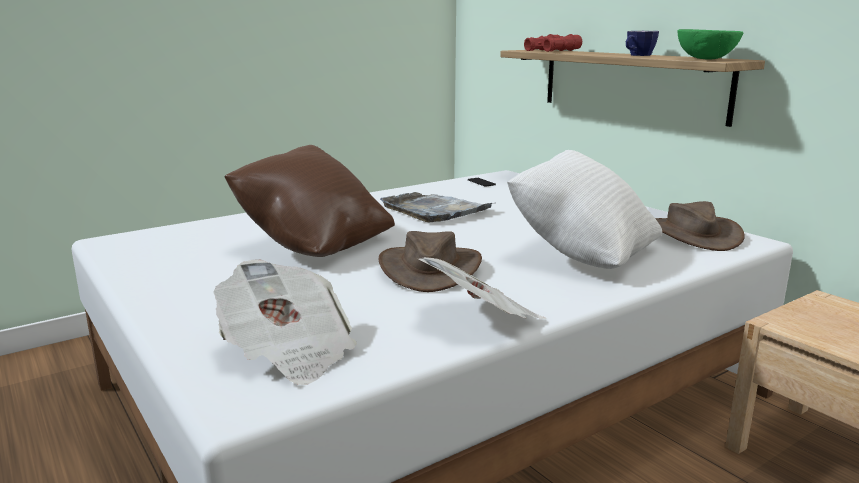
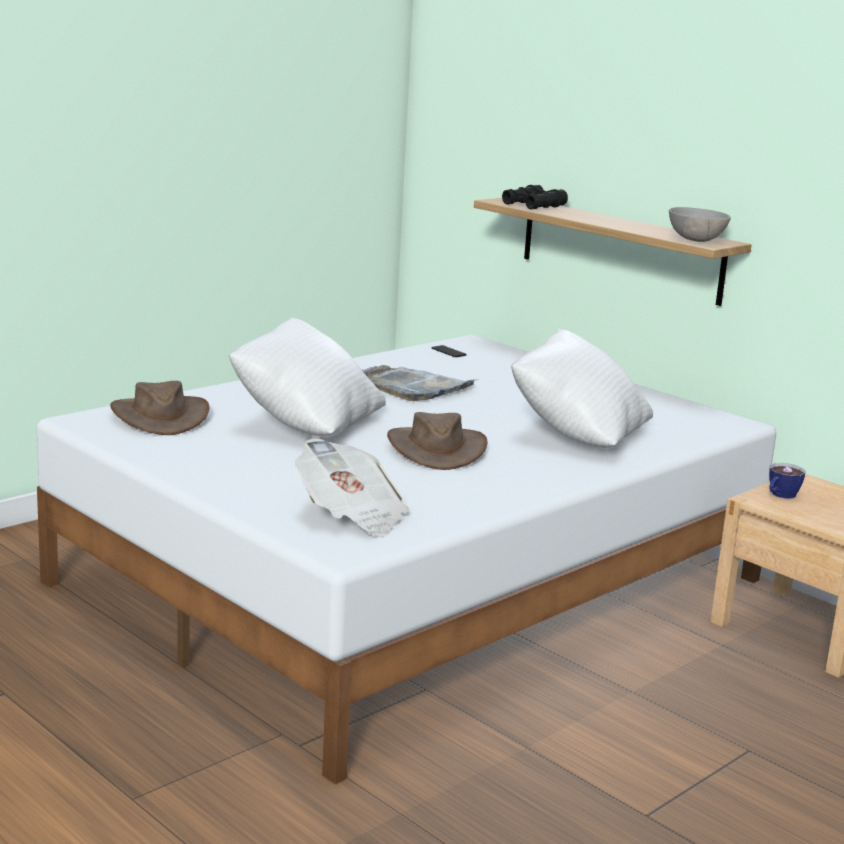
camera: 10 degrees left, 0 degrees up
brown pillow [224,145,395,257] -> white pillow [229,317,386,437]
newspaper [418,257,547,319] -> none
red binoculars [524,34,582,52] -> black binoculars [502,185,568,209]
cup [626,30,659,56] -> cup moved to [769,463,805,499]
brown hat [655,201,745,251] -> brown hat moved to [110,381,209,435]
green bowl [677,29,743,59] -> grey bowl [669,207,731,242]

